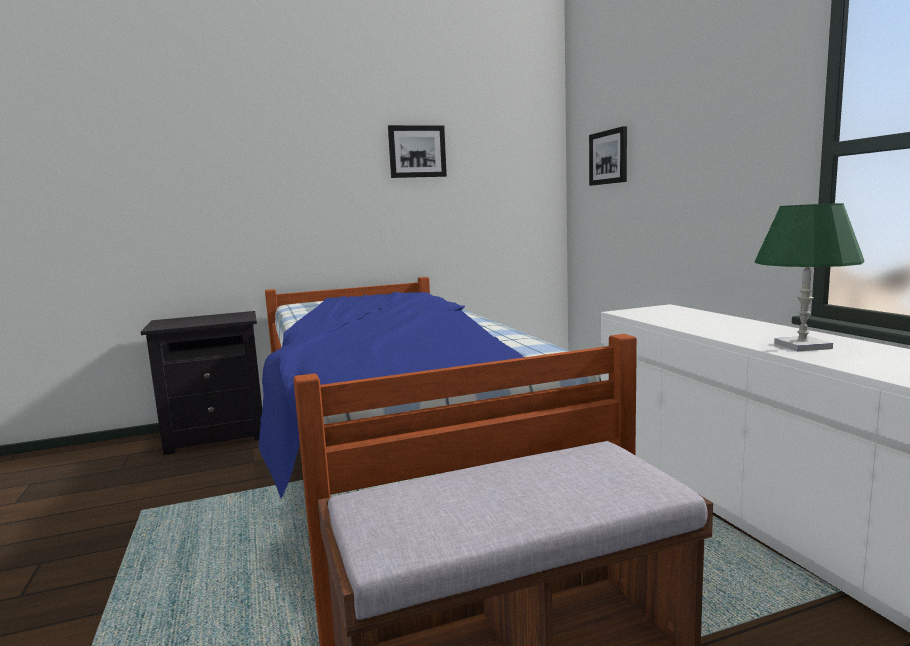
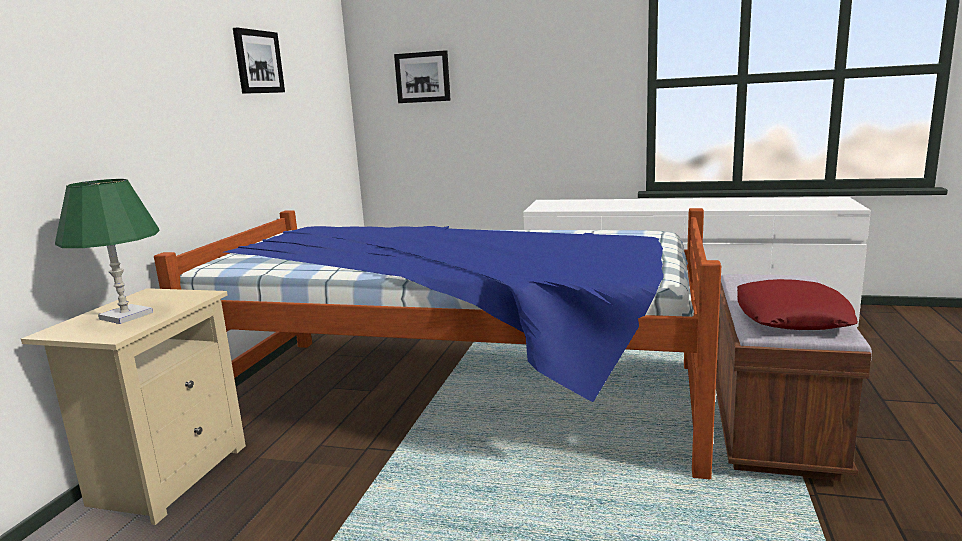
camera: 55 degrees left, 5 degrees up
black nightstand [141,311,262,455] -> beige nightstand [21,288,246,525]
green table lamp [755,203,864,351] -> green table lamp moved to [55,179,160,324]
none -> red pillow [737,279,858,330]

